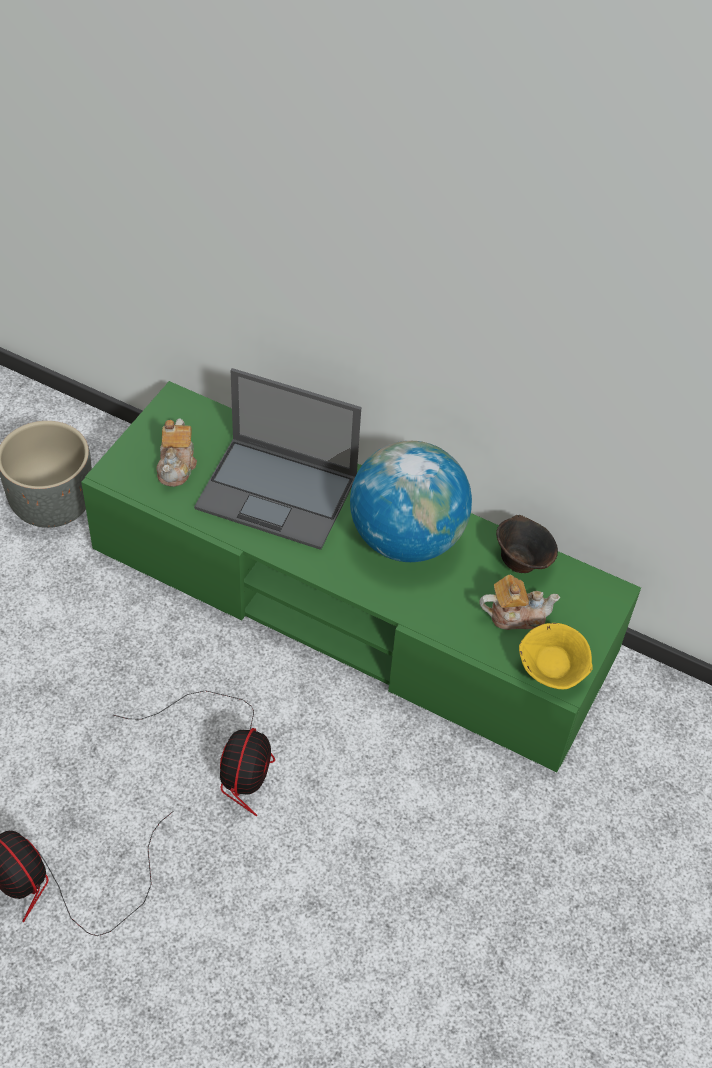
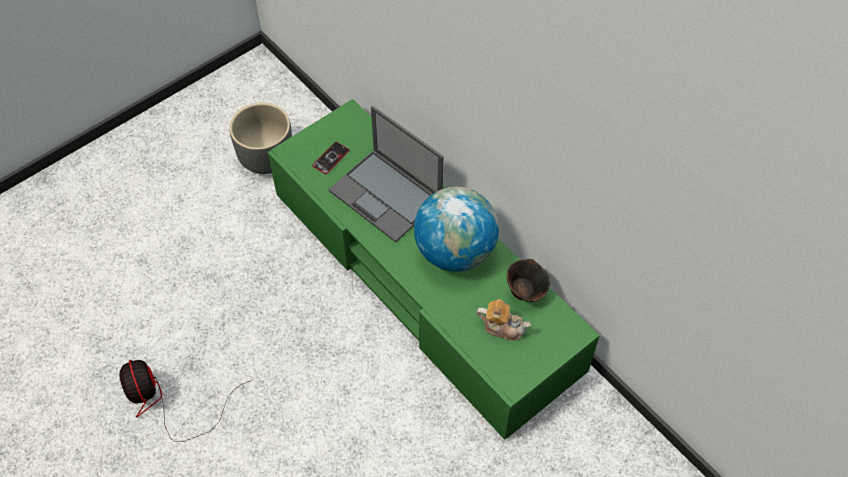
camera: 25 degrees right, 5 degrees up
fan [113,690,275,816] -> none
teapot [157,419,197,487] -> phone [312,142,349,174]
yellow bowl [519,623,593,689] -> none

